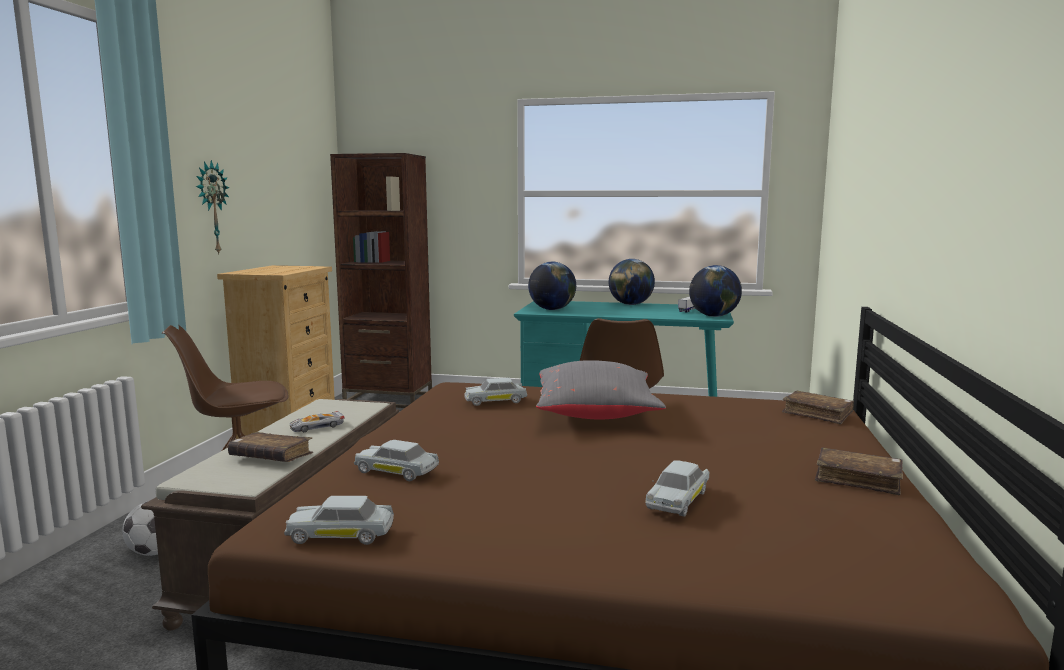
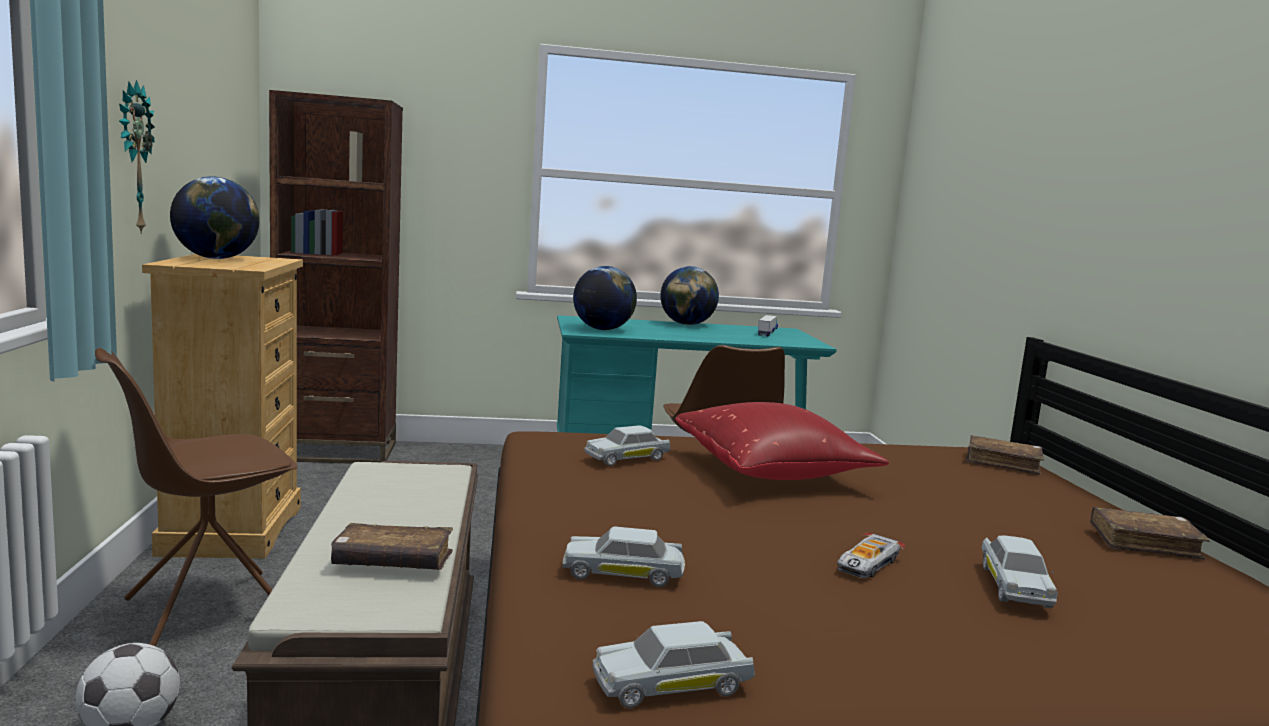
camera: 20 degrees left, 0 degrees up
toy car [290,411,345,433] -> toy car moved to [837,533,906,578]
grey pillow [536,360,666,419] -> red pillow [675,402,889,480]
globe [689,265,742,317] -> globe moved to [170,176,260,259]

